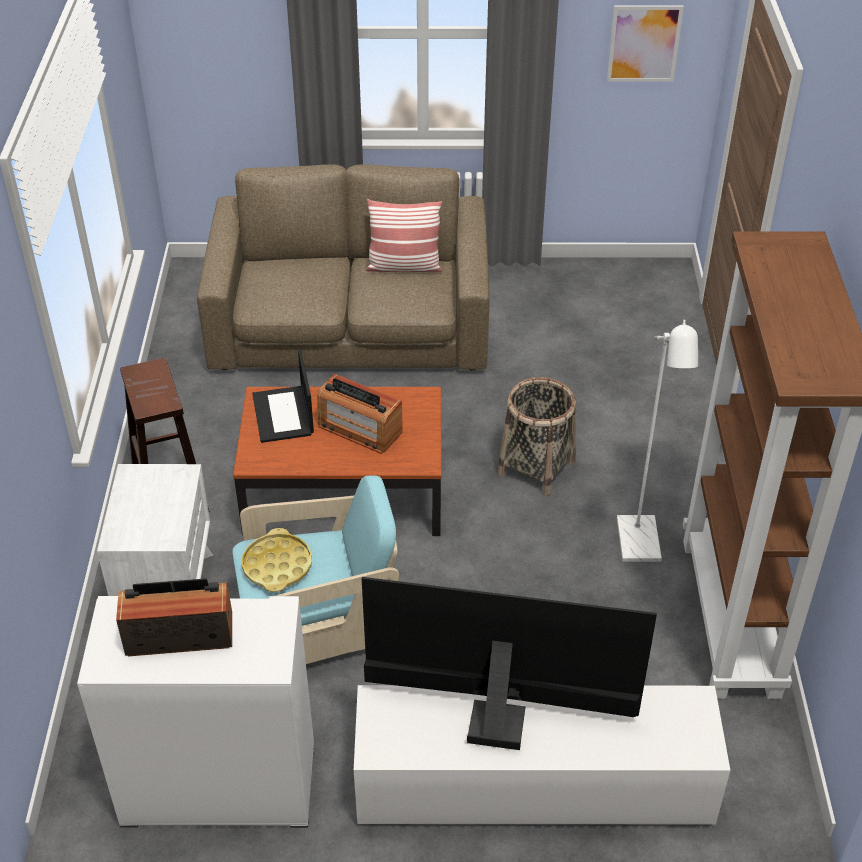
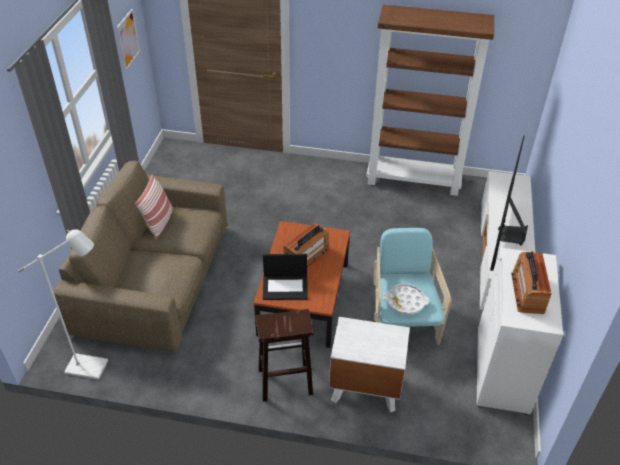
camera: 80 degrees left, 0 degrees up
yellow tray [242,528,312,592] -> white tray [383,284,429,315]
basket [498,377,576,495] -> none
white floor lamp [617,320,698,562] -> white floor lamp moved to [18,229,108,380]

